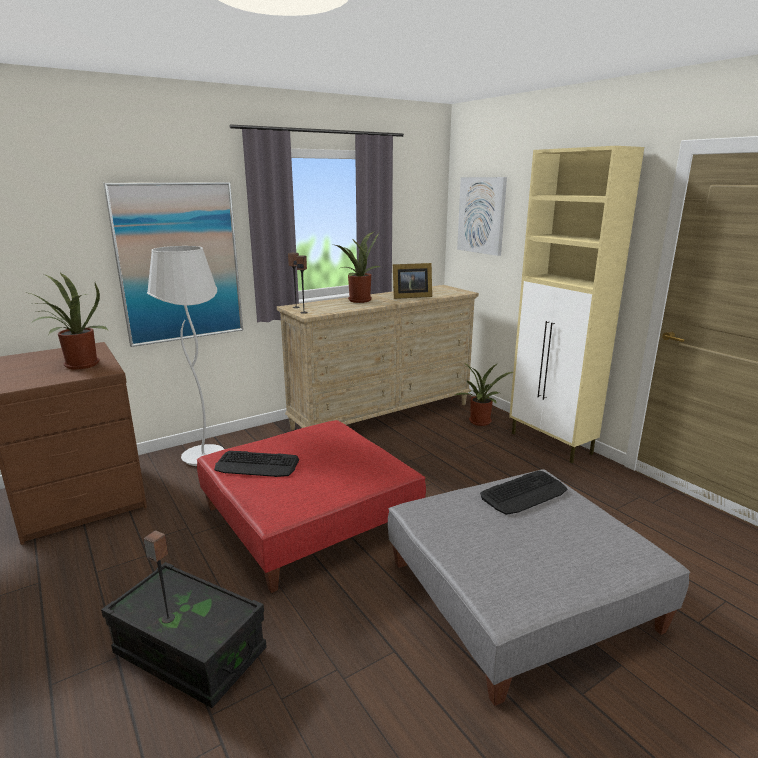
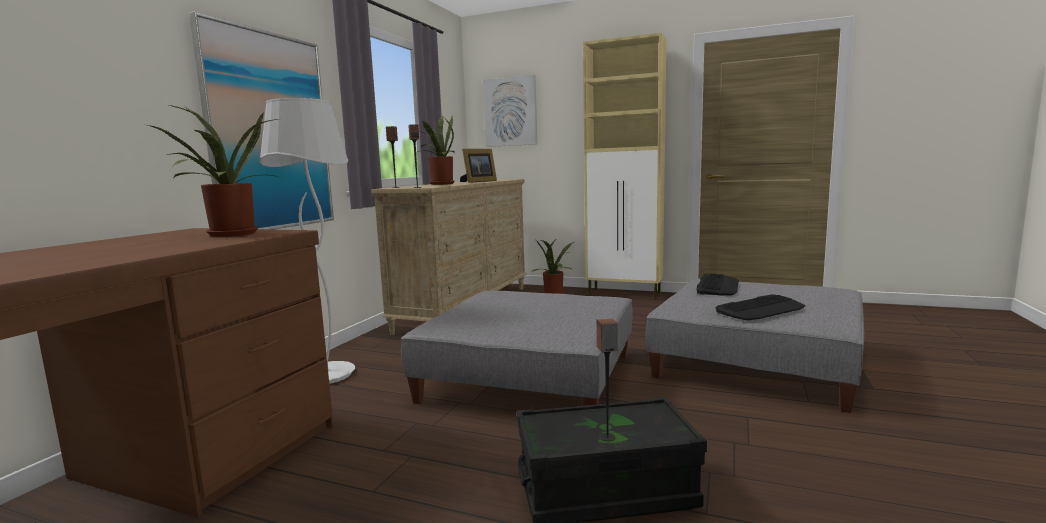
camera: 35 degrees left, 10 degrees down
red ottoman [197,420,426,593] -> grey ottoman [401,291,633,406]
keyboard [214,451,299,477] -> keyboard moved to [715,294,805,320]

